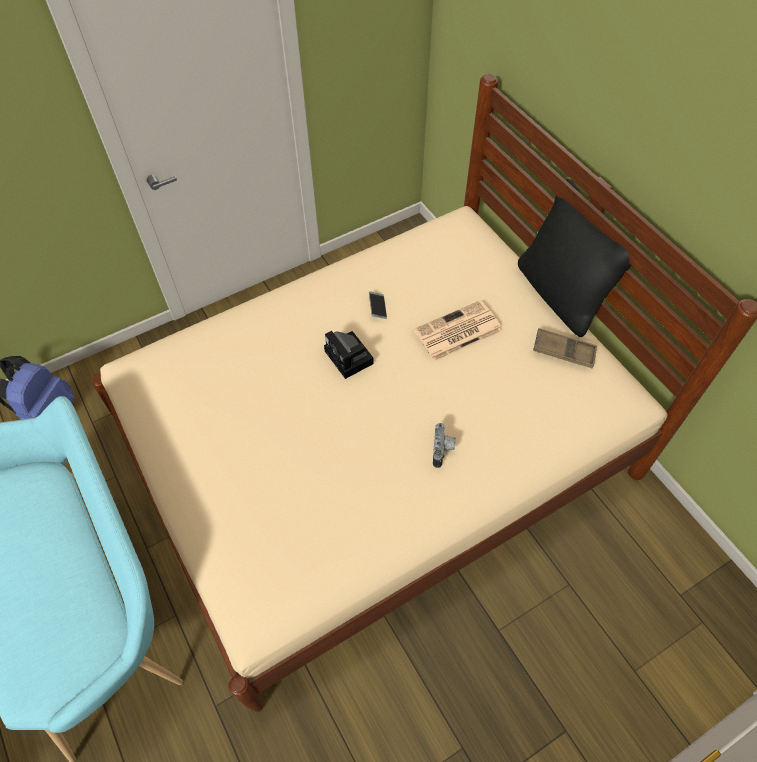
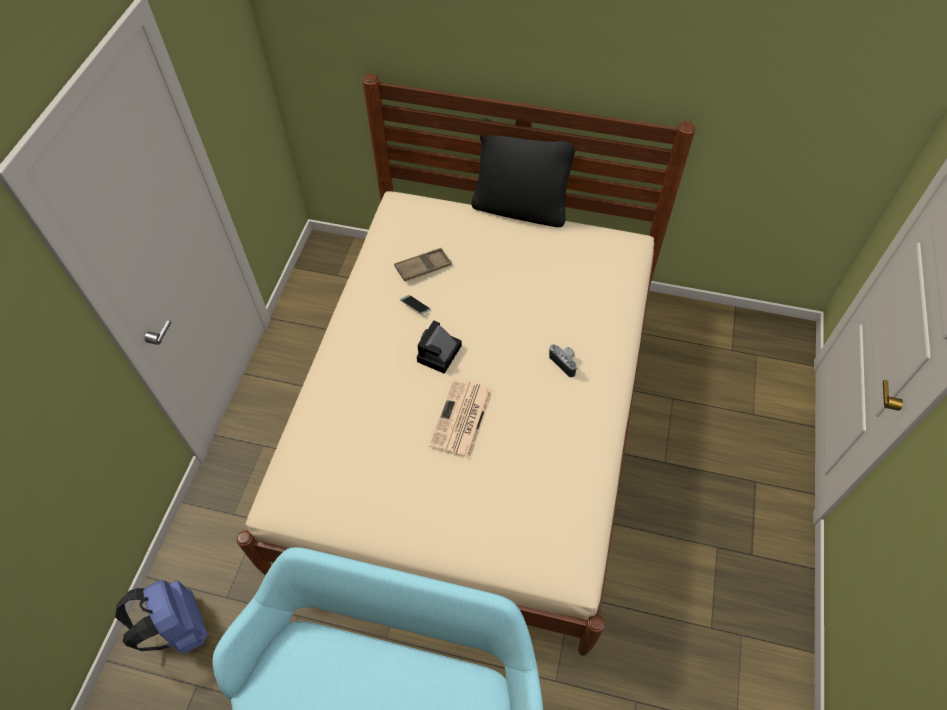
camera: 45 degrees left, 0 degrees up
camera [324,331,373,379] -> camera turned 105 degrees clockwise [417,321,462,374]
newspaper [413,300,503,361] -> newspaper moved to [429,379,493,459]
brown tray [533,328,597,368] -> brown tray moved to [394,248,452,281]

